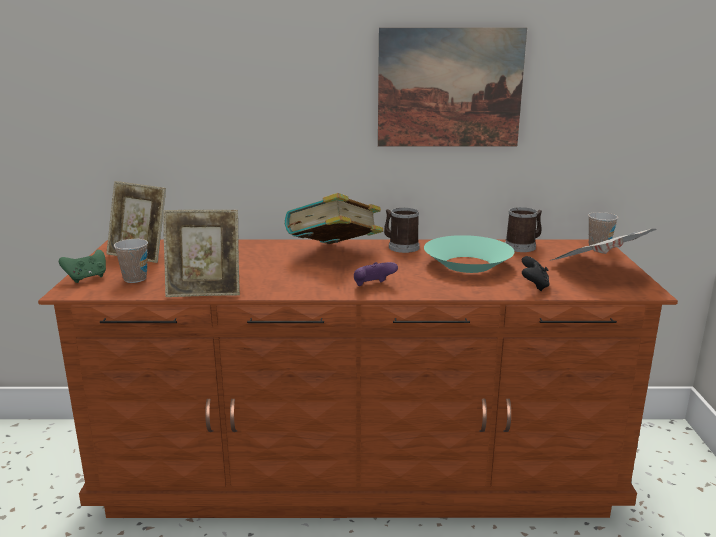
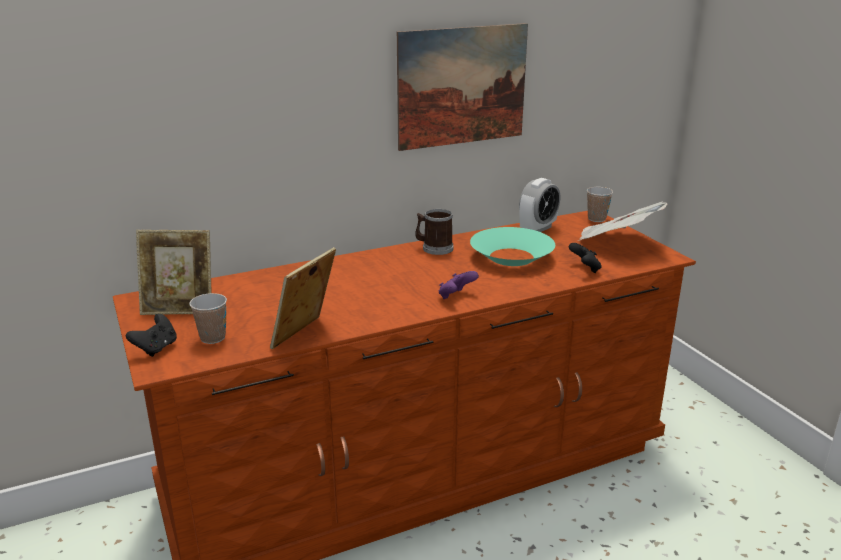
camera: 25 degrees left, 5 degrees up
green game controller [59,250,106,283] -> black game controller [126,314,177,357]
picture frame [163,210,240,297] -> picture frame turned 150 degrees clockwise [270,247,336,349]
book [285,193,383,244] -> none
mug [505,207,542,252] -> alarm clock [519,178,560,232]

